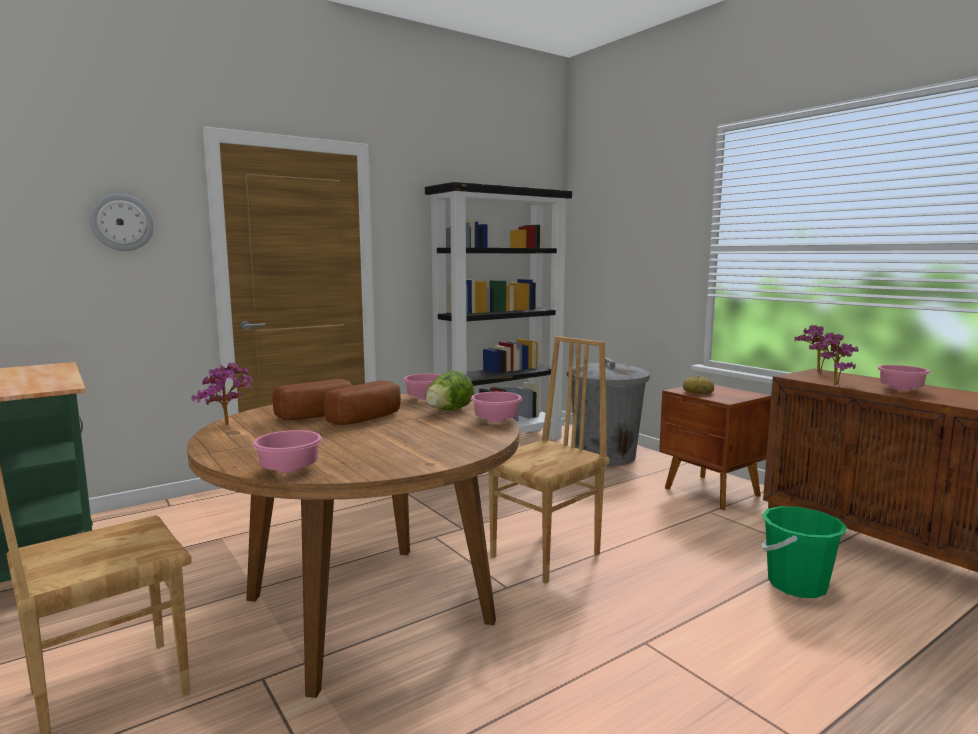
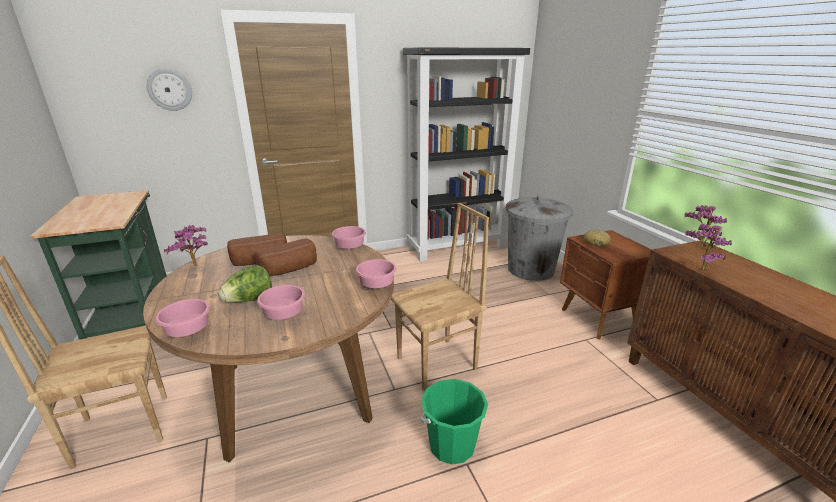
camera: 15 degrees right, 15 degrees up
lettuce [425,371,474,410] -> lettuce moved to [218,265,272,303]
green bucket [762,506,847,598] -> green bucket moved to [421,379,488,464]
pink bowl [877,365,930,391] -> pink bowl moved to [257,285,305,320]

